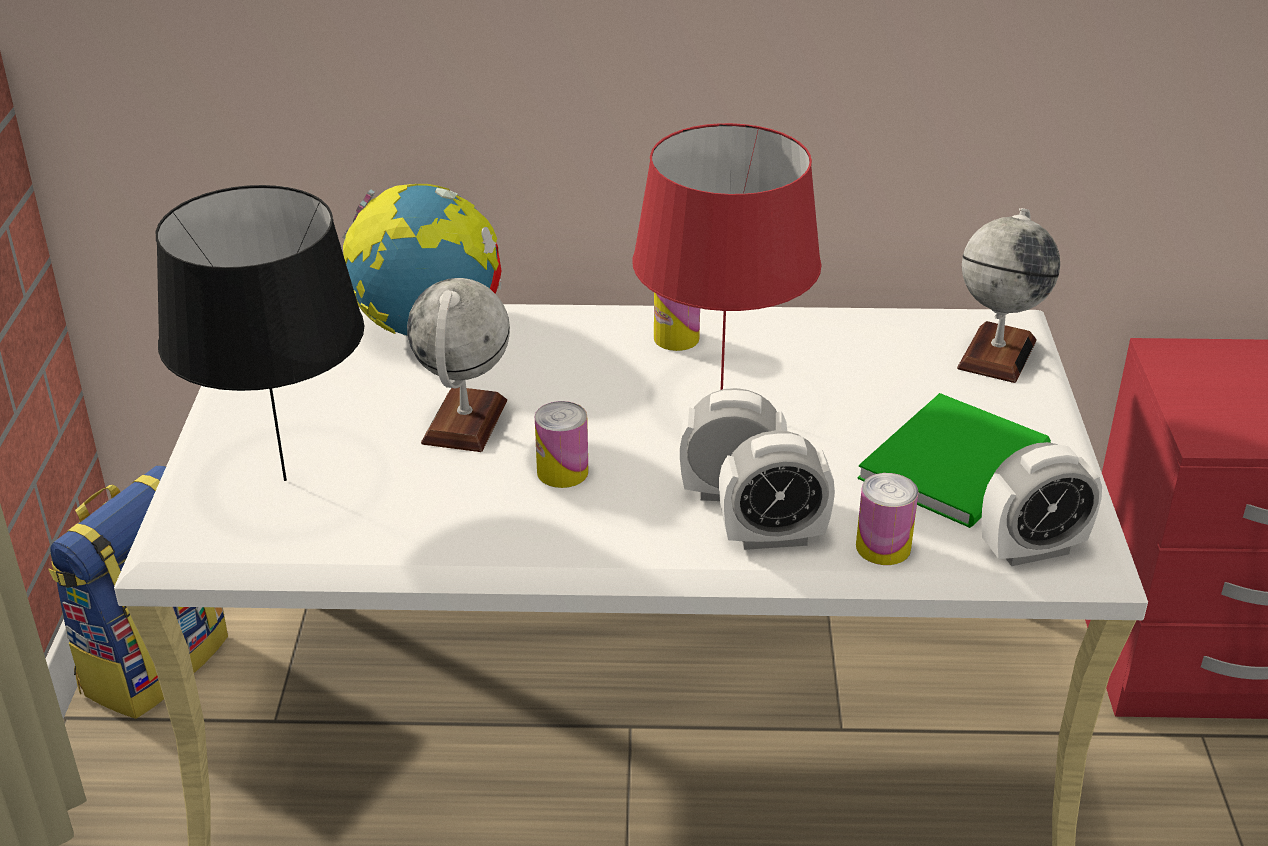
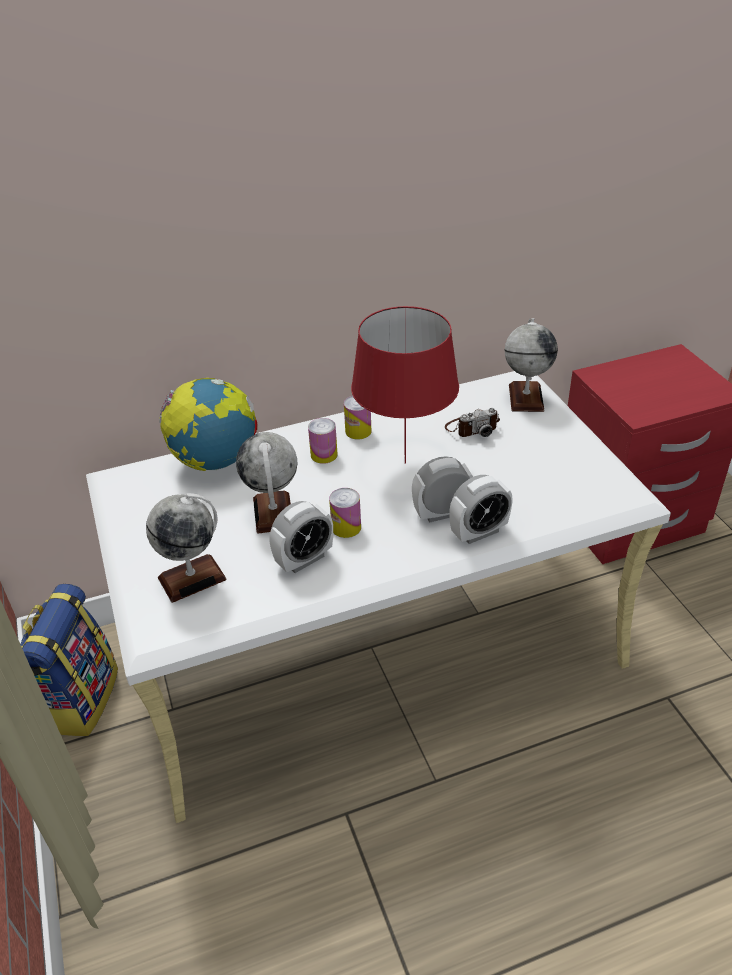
camera: 20 degrees left, 5 degrees up
black table lamp [156,185,364,481] -> globe [146,493,227,603]
can [856,473,918,565] -> can moved to [308,418,338,464]
green book [857,393,1051,528] -> none
alarm clock [981,442,1102,566] -> alarm clock moved to [270,501,333,573]
none -> camera [445,408,500,437]

